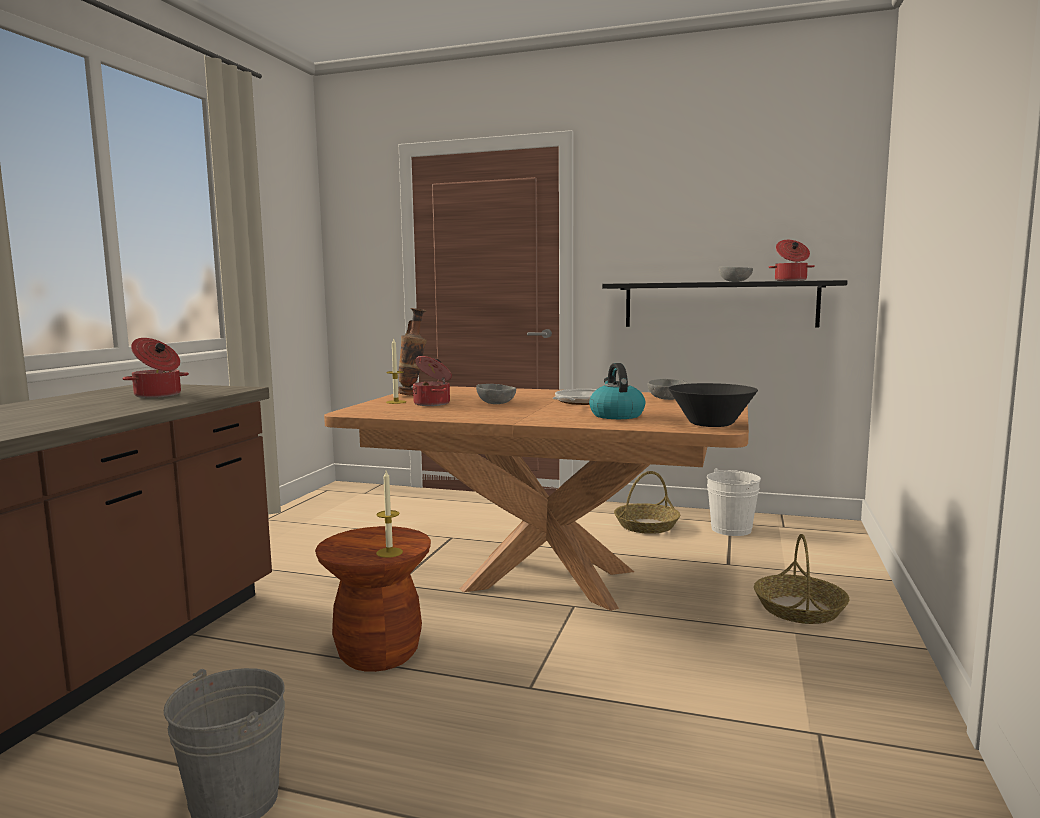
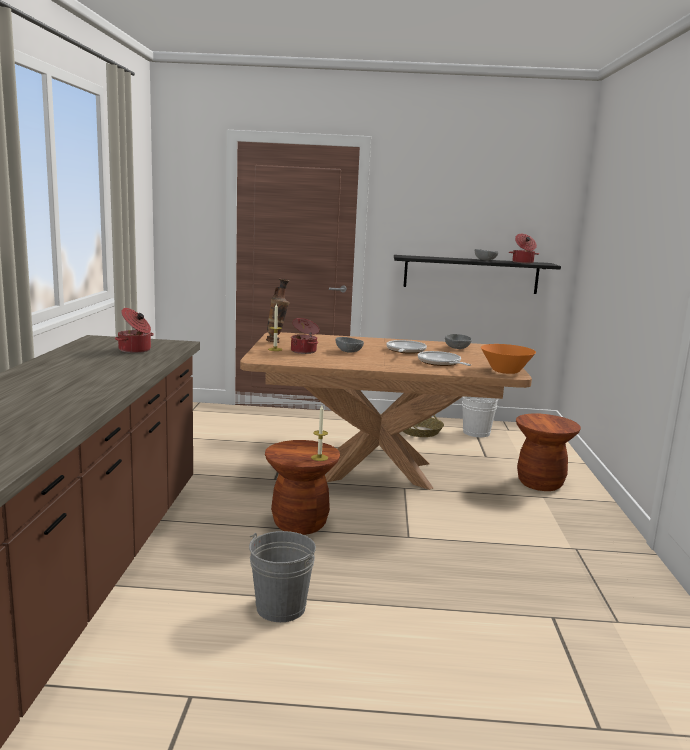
camera: 15 degrees left, 5 degrees up
kettle [589,363,645,419] -> frying pan [418,351,471,366]
black bowl [668,383,758,427] -> orange bowl [481,344,536,374]
basket [754,534,850,624] -> brown stool [516,414,581,491]

